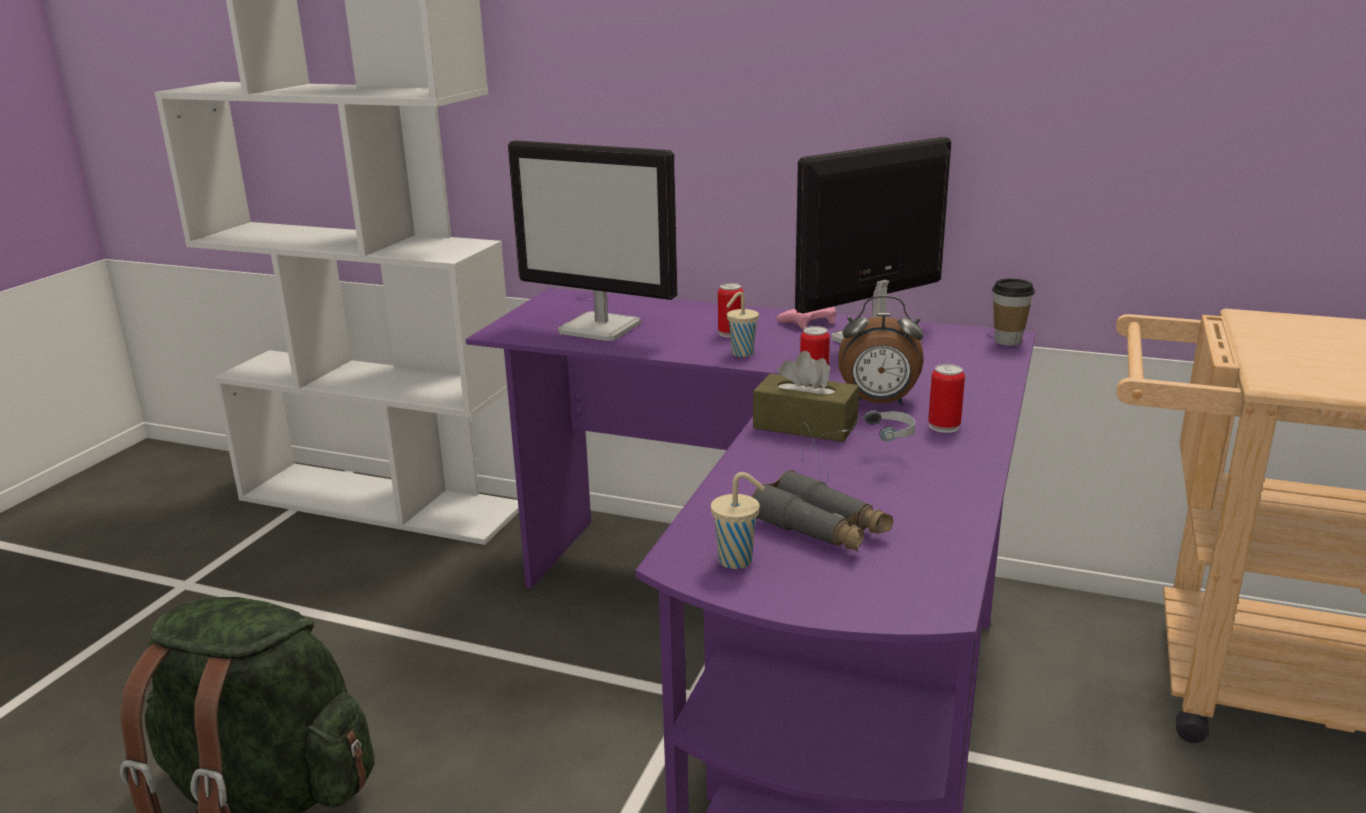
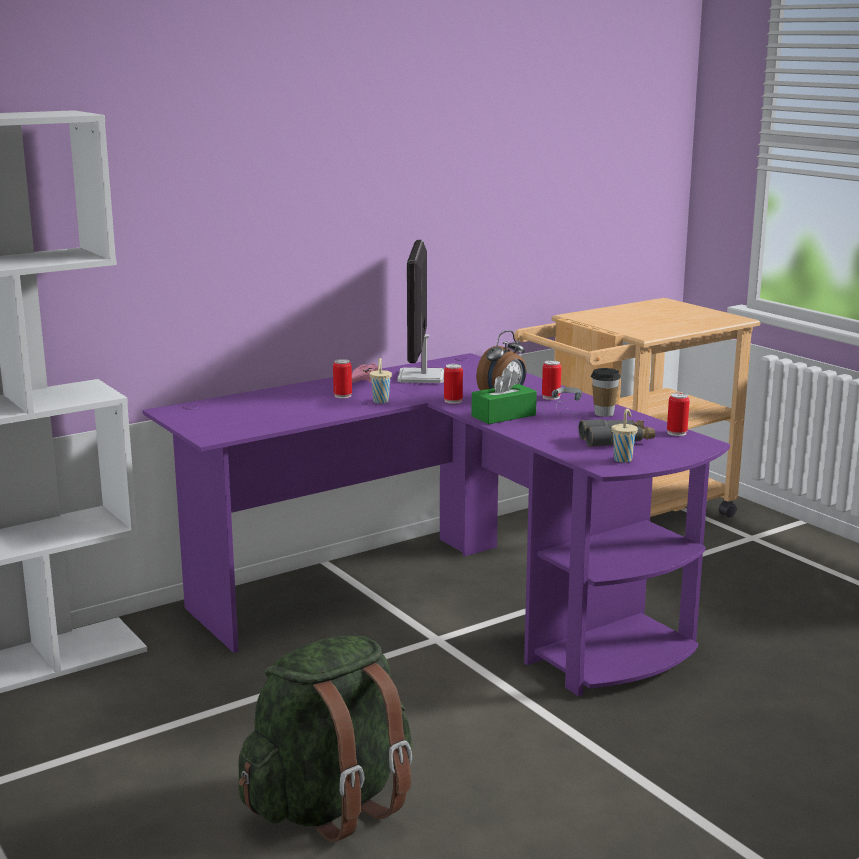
camera: 55 degrees left, 5 degrees down
monitor [508,140,678,341] -> none
brown tissue box [753,351,859,442] -> green tissue box [471,368,537,424]
cup [992,279,1035,346] -> cup moved to [591,368,621,417]
none -> can [667,393,690,436]

